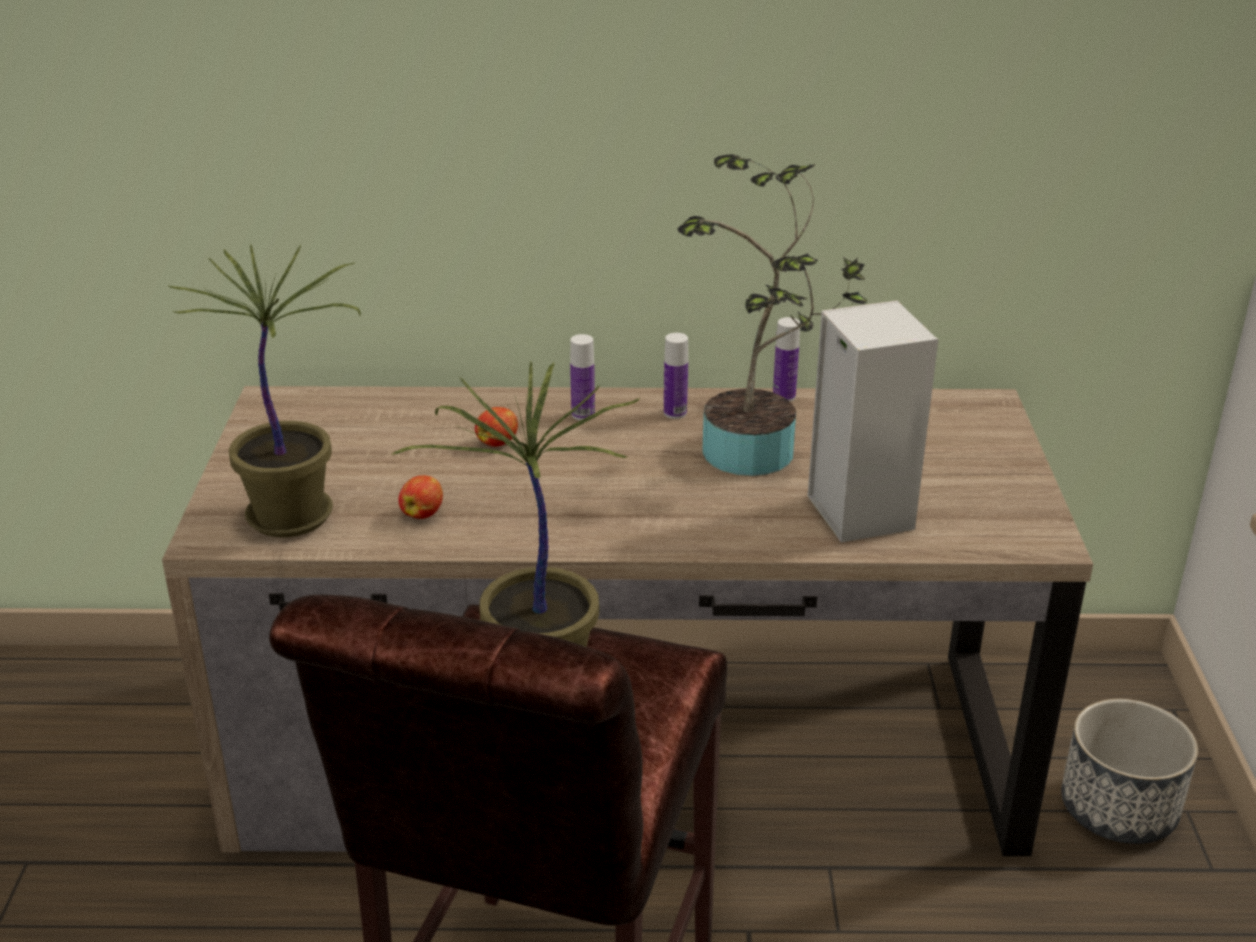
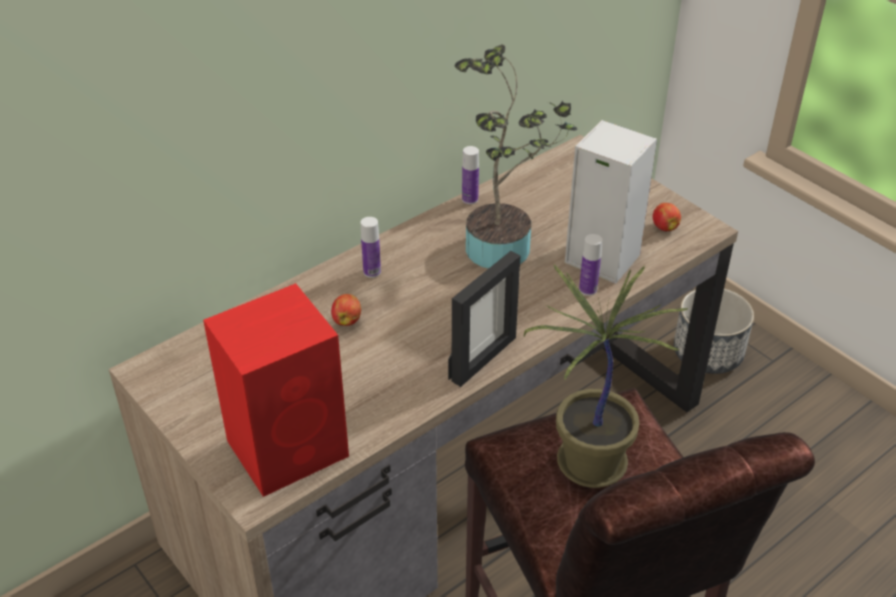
camera: 40 degrees left, 10 degrees up
potted plant [167,244,361,537] -> red speaker [203,283,349,497]
apple [398,475,443,519] -> apple moved to [653,203,681,231]
bottle [664,333,688,419] -> bottle moved to [579,234,603,296]
none -> picture frame [448,251,520,387]

